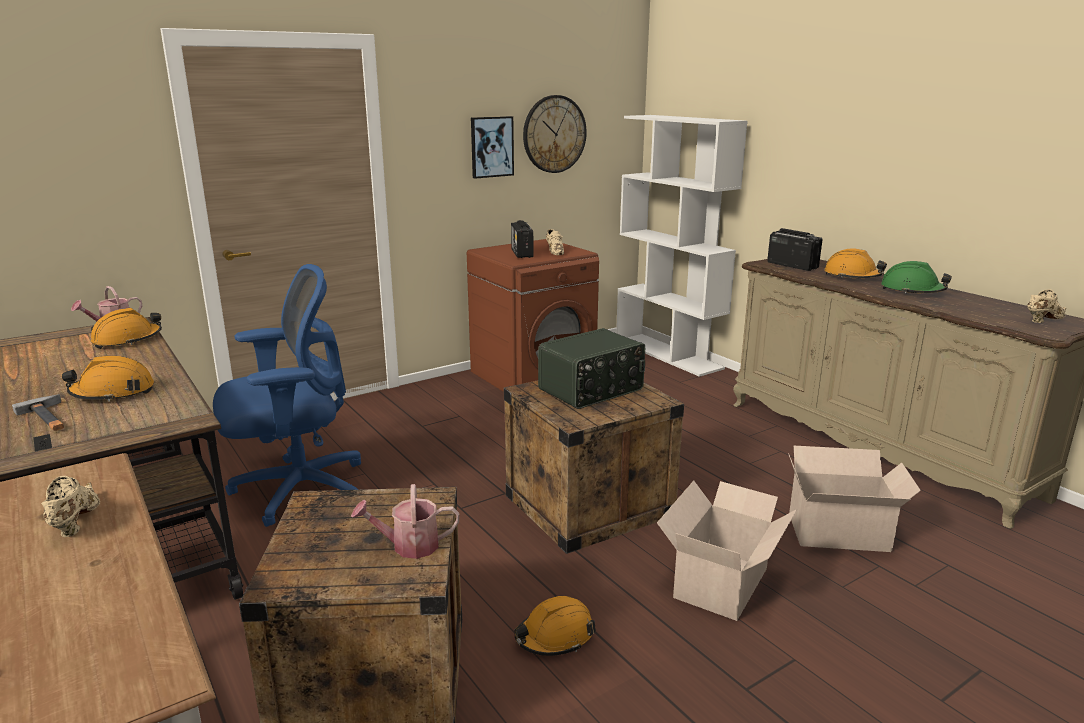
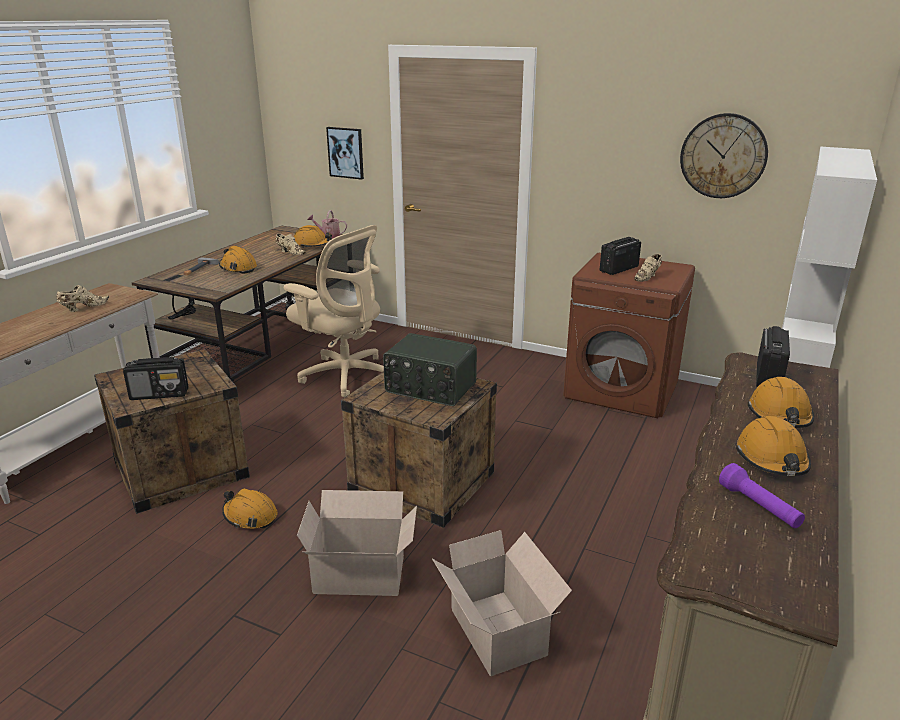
camera: 60 degrees right, 5 degrees up
blue office chair [213,264,361,527] -> beige office chair [284,225,384,397]
watering can [351,484,459,559] -> radio [123,357,188,400]
picture [471,116,514,179] -> picture moved to [326,127,364,180]
green hard hat [881,261,952,294] -> orange hard hat [736,416,811,476]
beige shoe [1027,289,1066,323] -> beige shoe moved to [276,233,306,255]
none -> purple flashlight [719,463,805,528]

